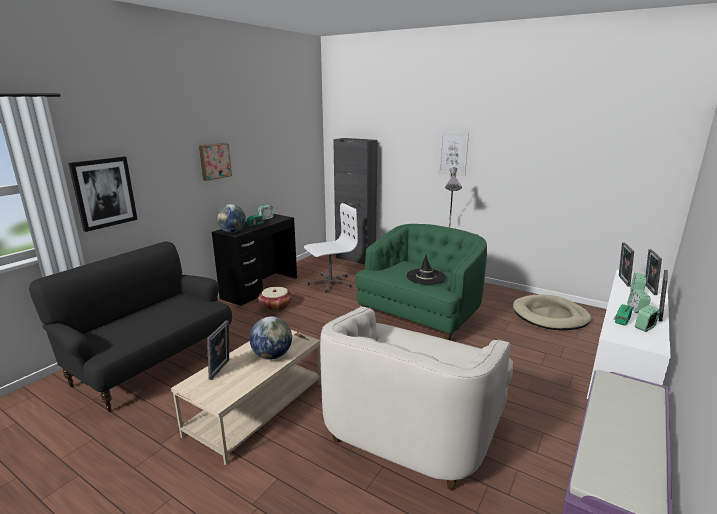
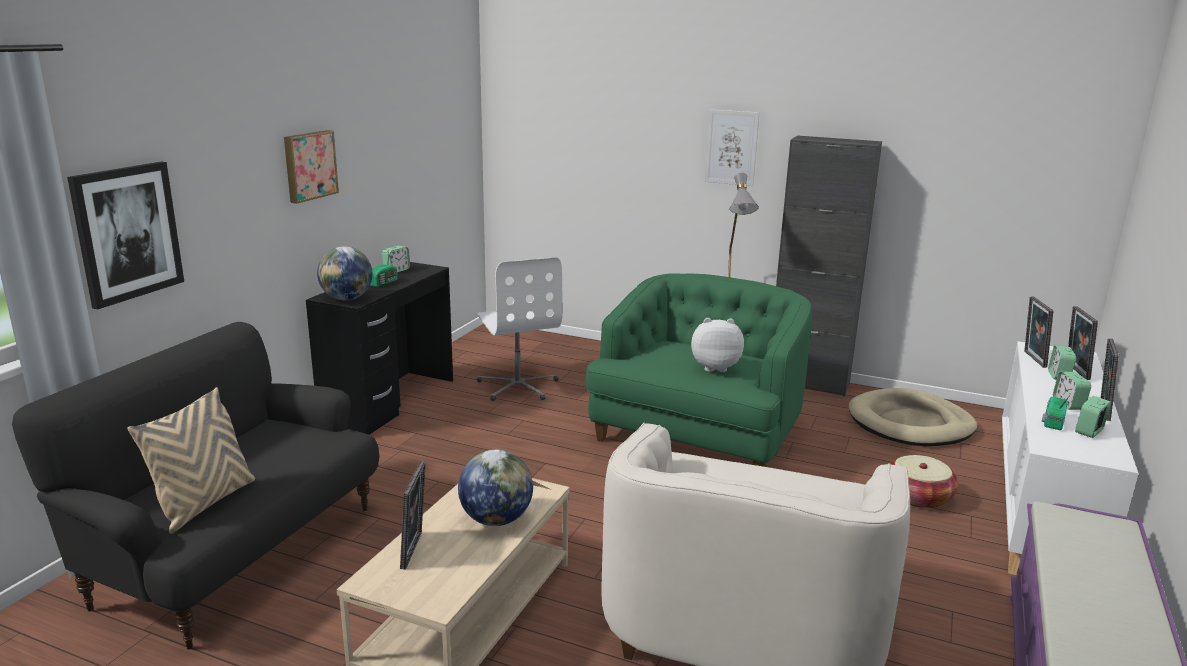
camera: 10 degrees left, 0 degrees up
basket [258,287,292,311] -> basket moved to [890,455,959,509]
white office chair [304,203,358,292] -> white office chair turned 105 degrees clockwise [476,257,563,401]
black cabinet [333,138,378,264] -> black cabinet moved to [776,136,882,397]
black hat [406,255,446,285] -> plush toy [691,318,744,372]
none -> beige pillow [127,387,255,534]

